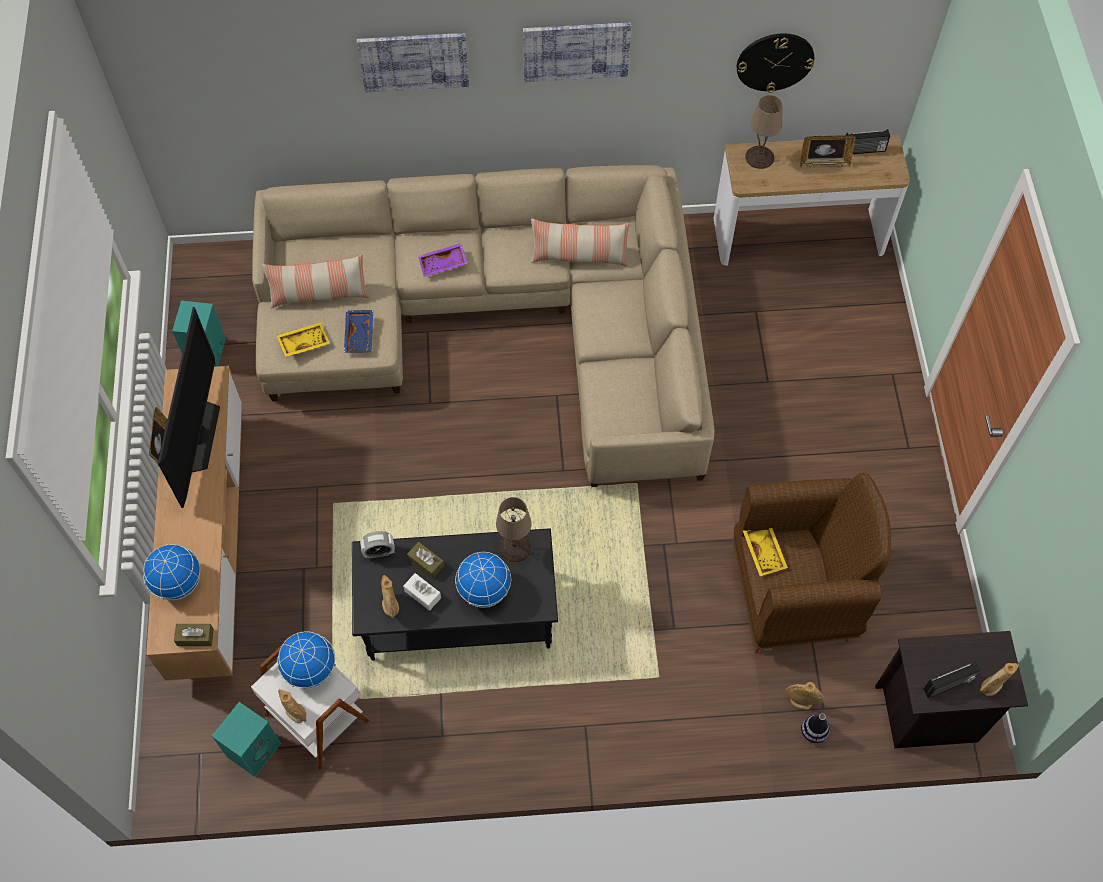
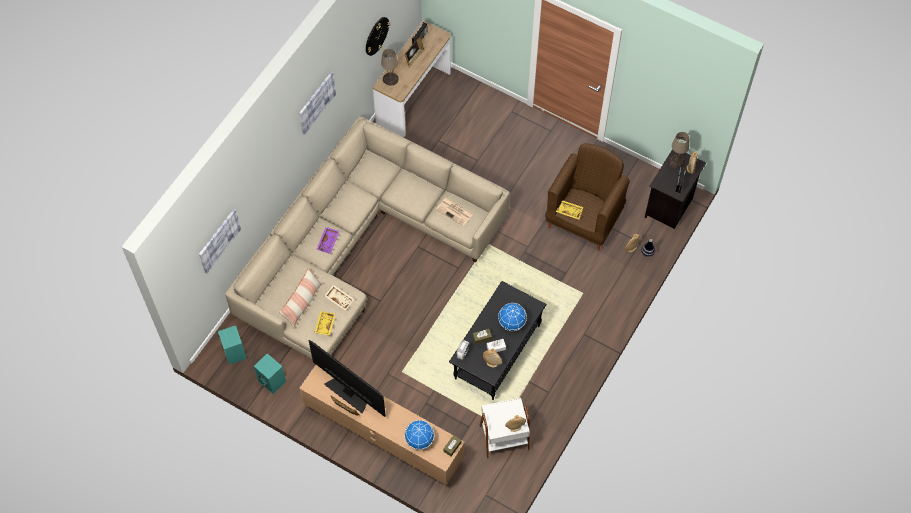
camera: 55 degrees left, 0 degrees up
turquoise speaker [212,702,281,777] -> turquoise speaker moved to [218,325,247,365]
globe [277,631,335,689] -> none
blue tray [344,310,373,353] -> beige tray [325,285,354,311]
picture [357,33,469,92] -> picture moved to [199,209,241,273]
beige table lamp [496,497,532,562] -> beige table lamp moved to [668,132,689,168]
pillow [531,218,630,267] -> none
none -> newspaper [436,198,473,226]

